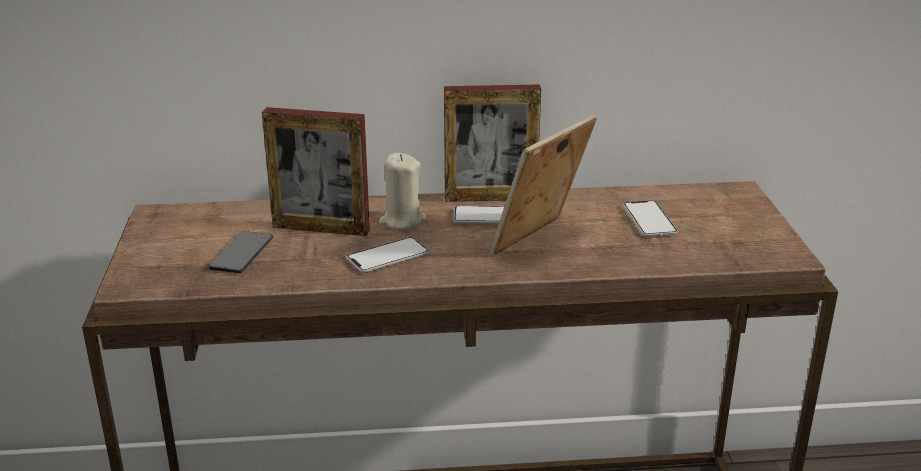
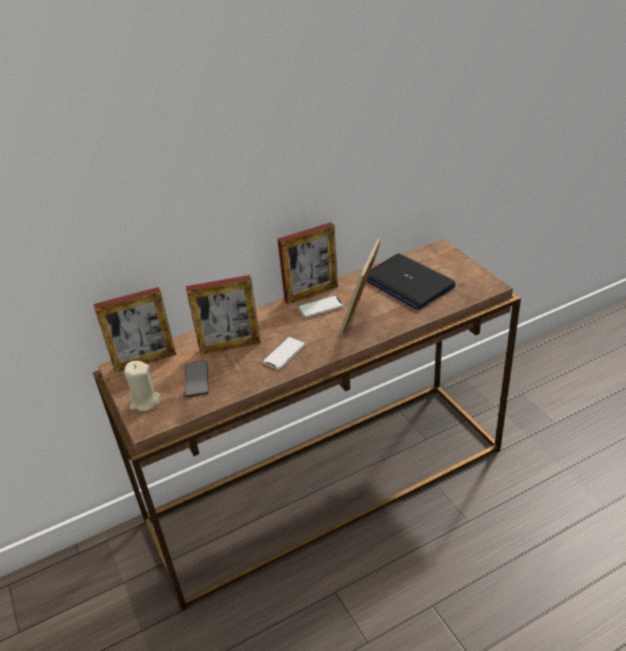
camera: 20 degrees left, 10 degrees up
beige candle [379,153,426,230] -> beige candle moved to [125,361,160,411]
phone [623,200,678,237] -> laptop [366,254,456,310]
none -> picture frame [94,287,176,372]

